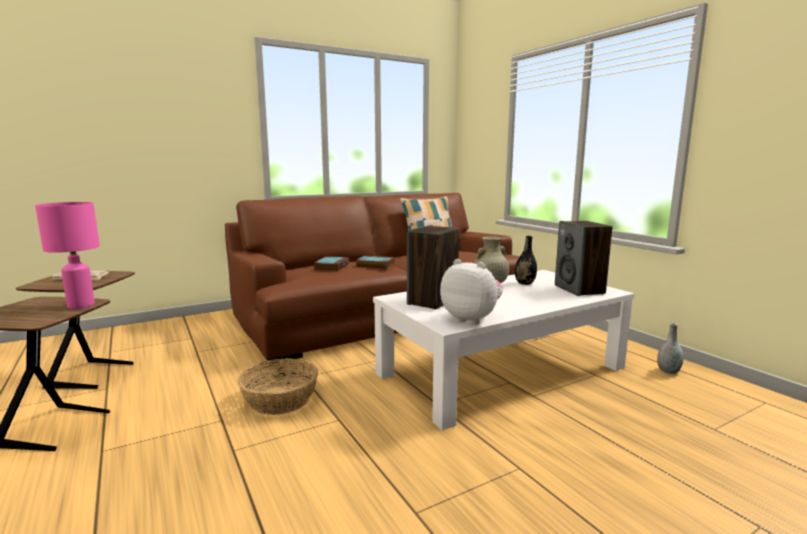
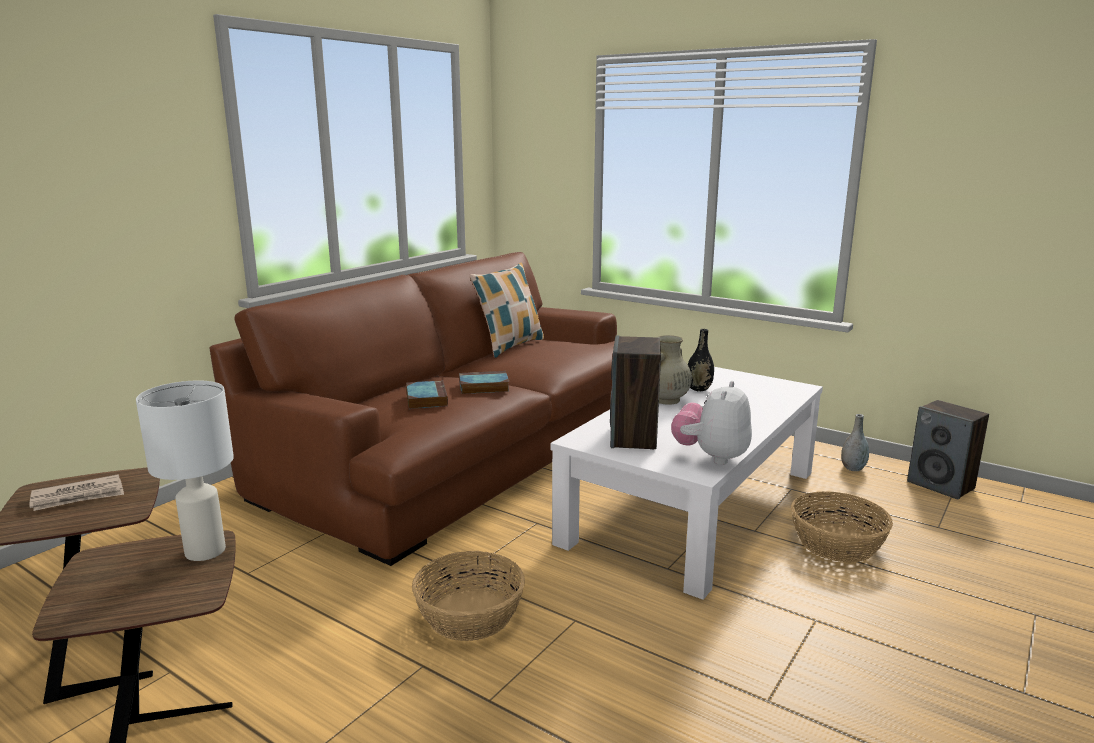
camera: 25 degrees left, 5 degrees up
pink table lamp [35,202,100,309] -> white table lamp [136,381,234,561]
plush toy [440,259,503,325] -> plush toy turned 75 degrees counterclockwise [671,381,752,465]
speaker [555,221,612,296] -> speaker moved to [907,400,989,499]
none -> basket [791,492,893,562]

